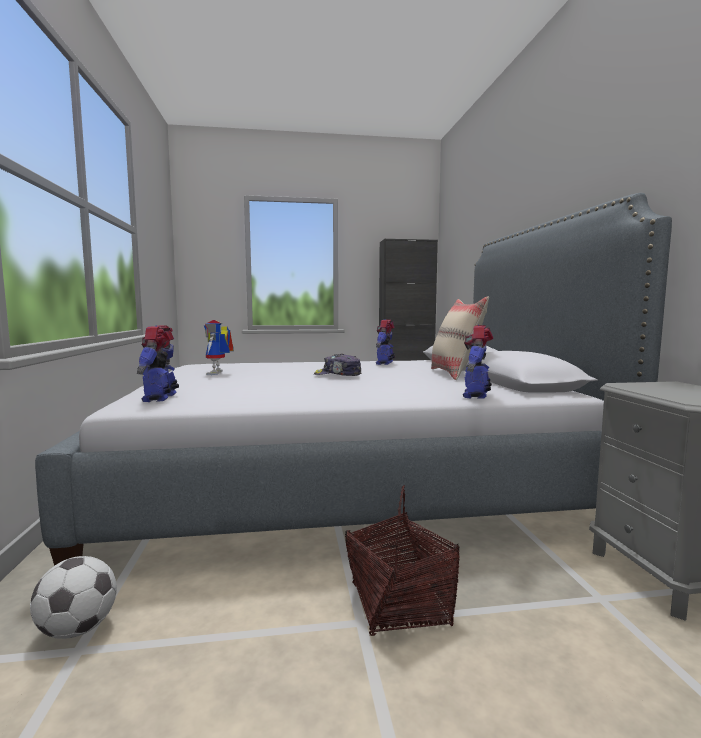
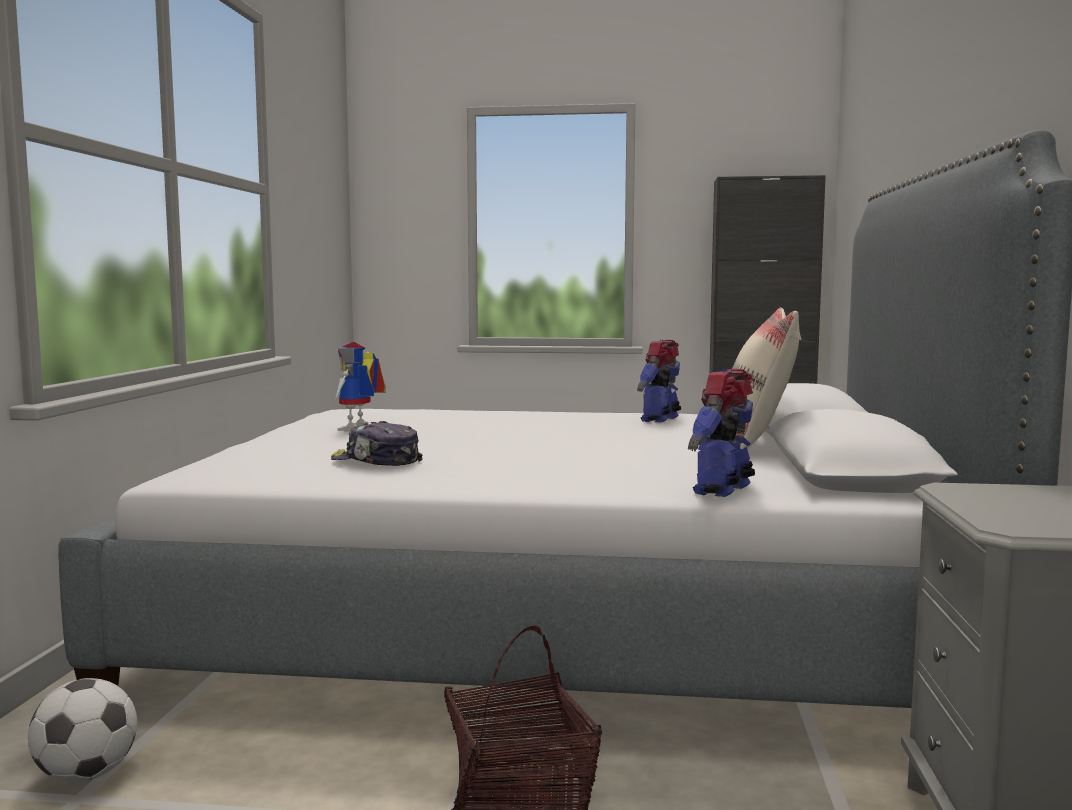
camera: 15 degrees right, 0 degrees up
toy robot [137,325,179,402] -> none
cap [314,354,361,376] -> cap moved to [331,421,423,466]

